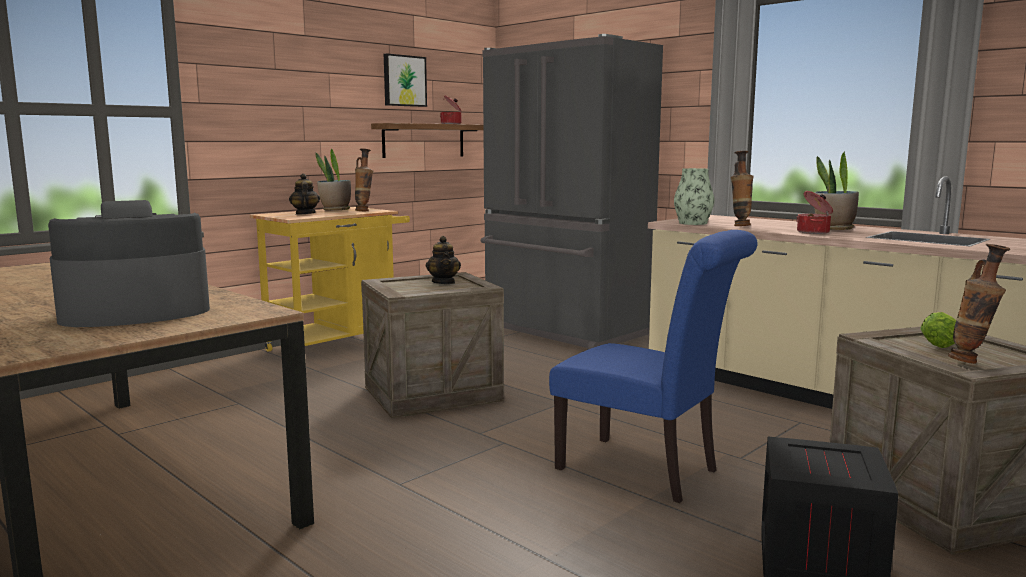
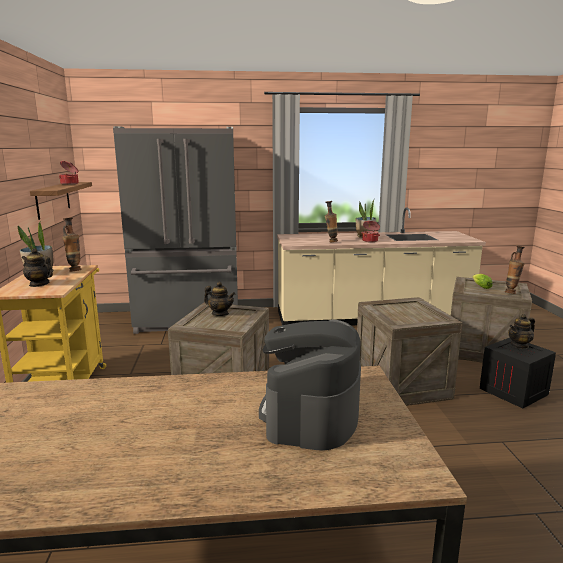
camera: 50 degrees left, 5 degrees up
picture [384,53,427,107] -> none
blue chair [549,230,758,503] -> crate [357,297,463,406]
vase [674,168,715,225] -> none
none -> teapot [508,314,535,349]

